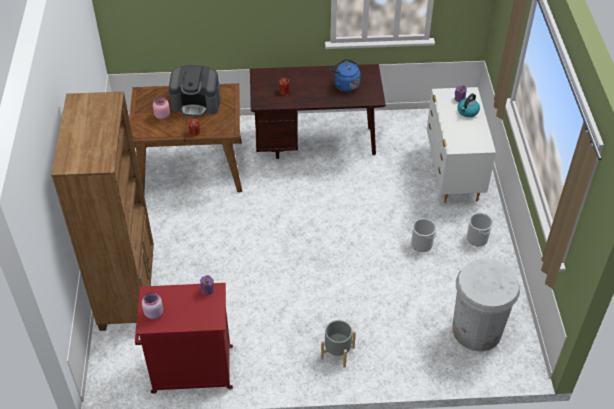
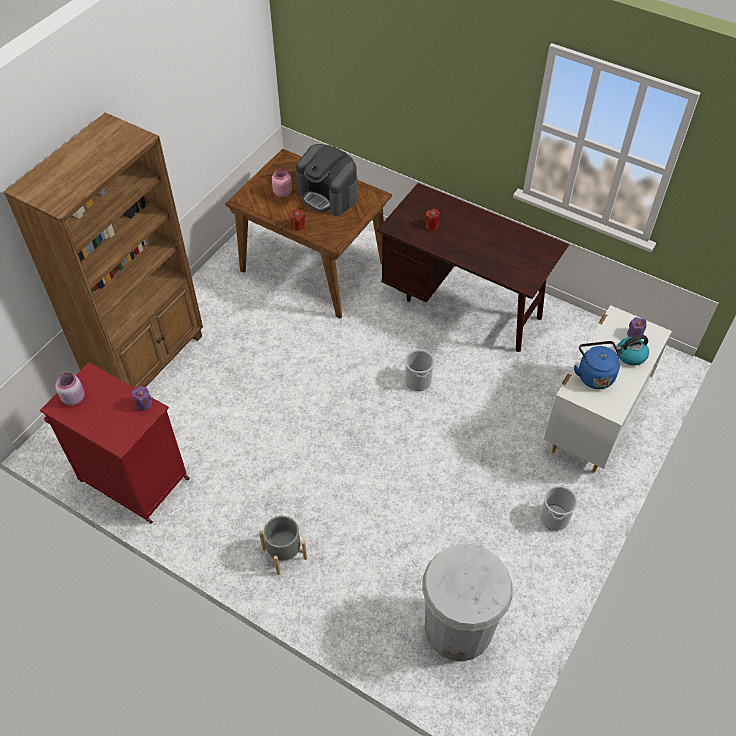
camera: 35 degrees right, 5 degrees up
blue kettle [330,59,361,92] -> blue kettle moved to [574,341,620,389]
bucket [411,218,436,252] -> bucket moved to [405,349,435,391]

